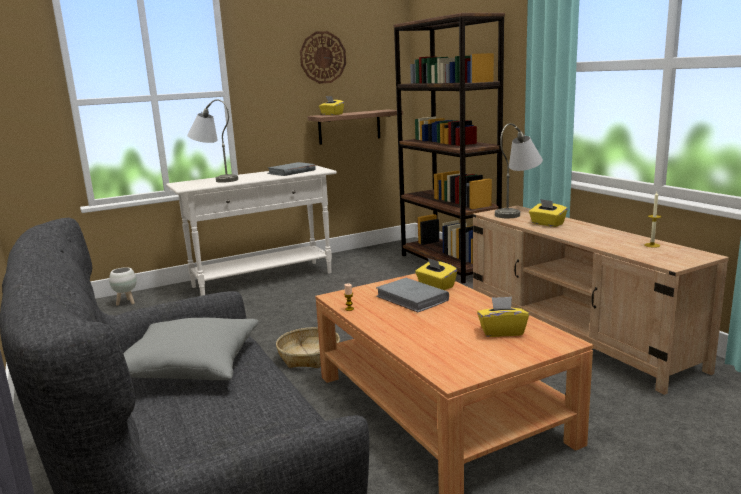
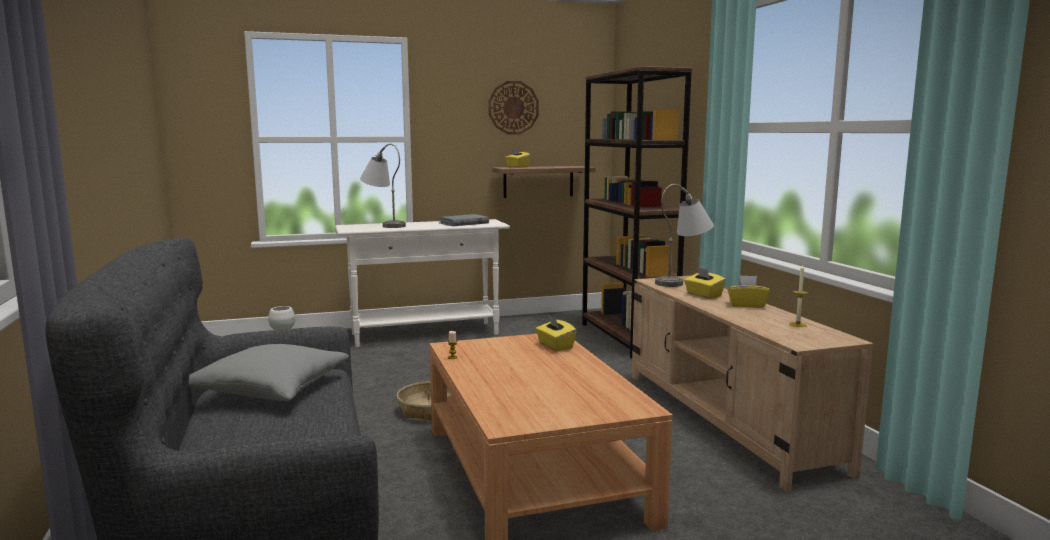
camera: 10 degrees right, 5 degrees down
grey book [376,278,449,313] -> none
yellow tissue box [477,296,529,337] -> yellow tissue box moved to [727,275,770,308]

